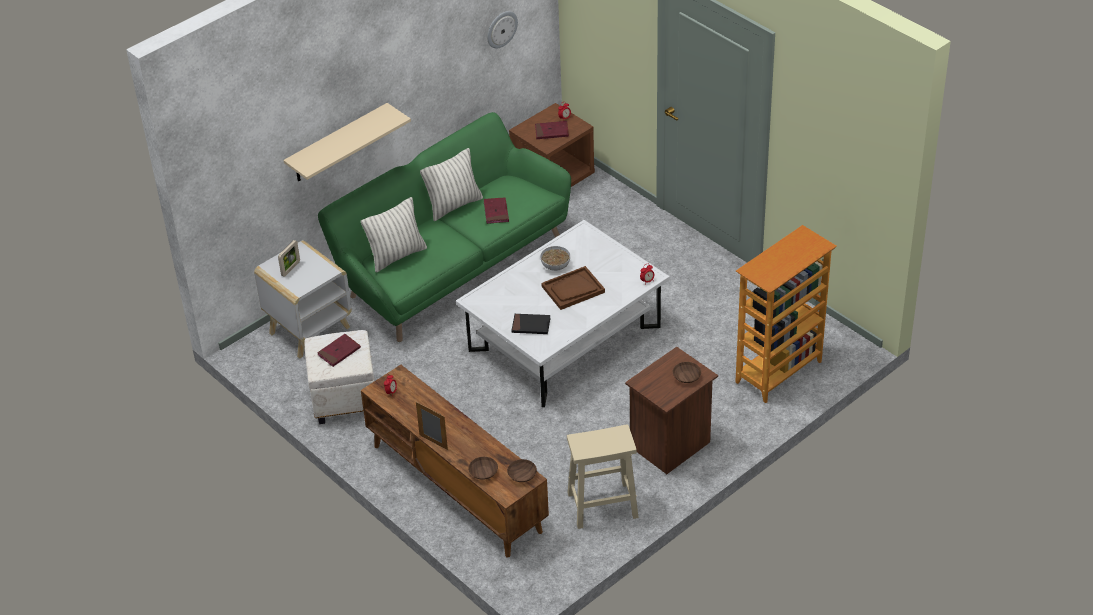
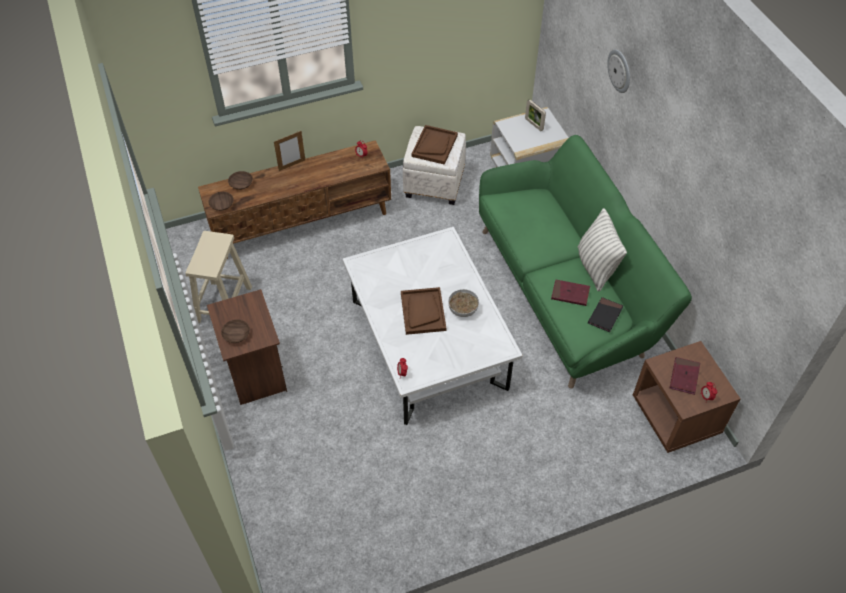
camera: 110 degrees right, 10 degrees up
beige shelf [283,103,411,182] -> none
red book [317,334,361,367] -> brown tray [411,125,458,165]
pillow [361,197,427,272] -> none
wall clock [487,11,518,48] -> wall clock moved to [607,49,630,93]
black book [511,314,551,334] -> black book moved to [588,297,623,332]
bookcase [735,225,837,403] -> none

